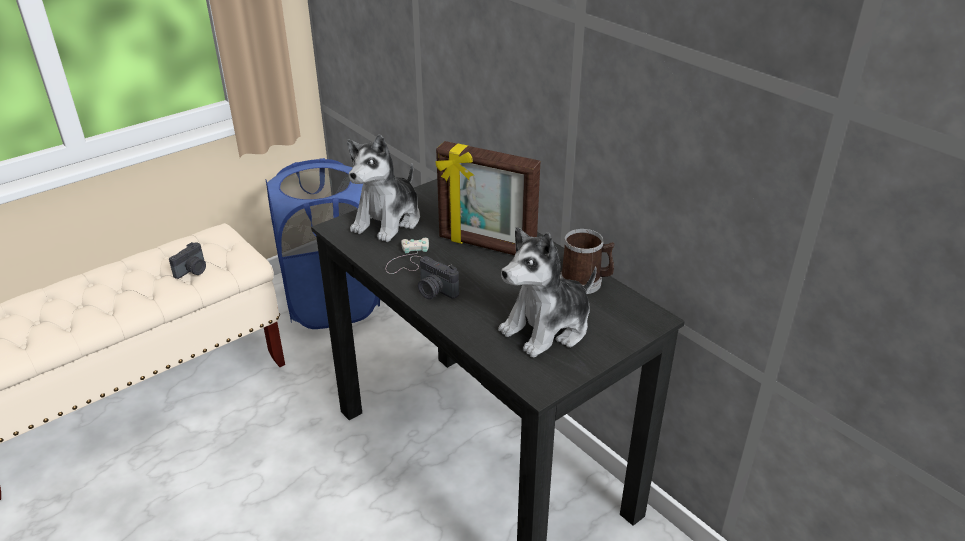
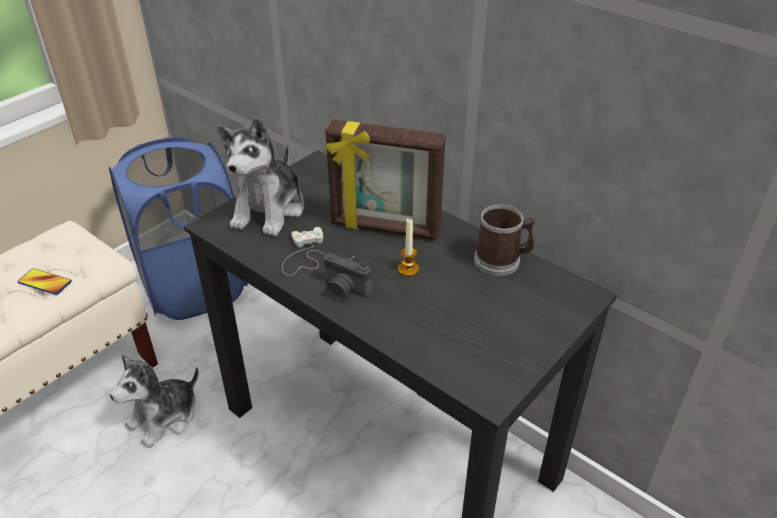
camera: 10 degrees left, 5 degrees up
camera [169,242,206,279] -> phone [18,268,72,295]
plush toy [498,227,597,358] -> plush toy moved to [109,354,198,448]
none -> candle [398,219,419,276]

